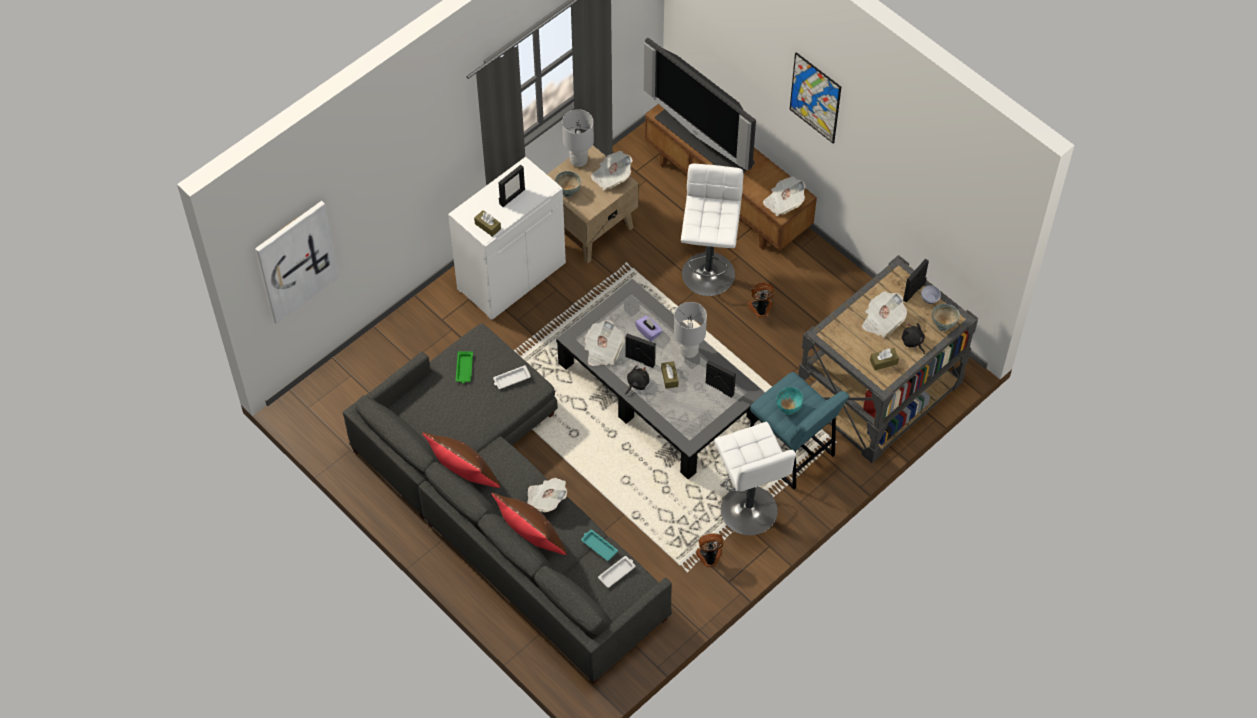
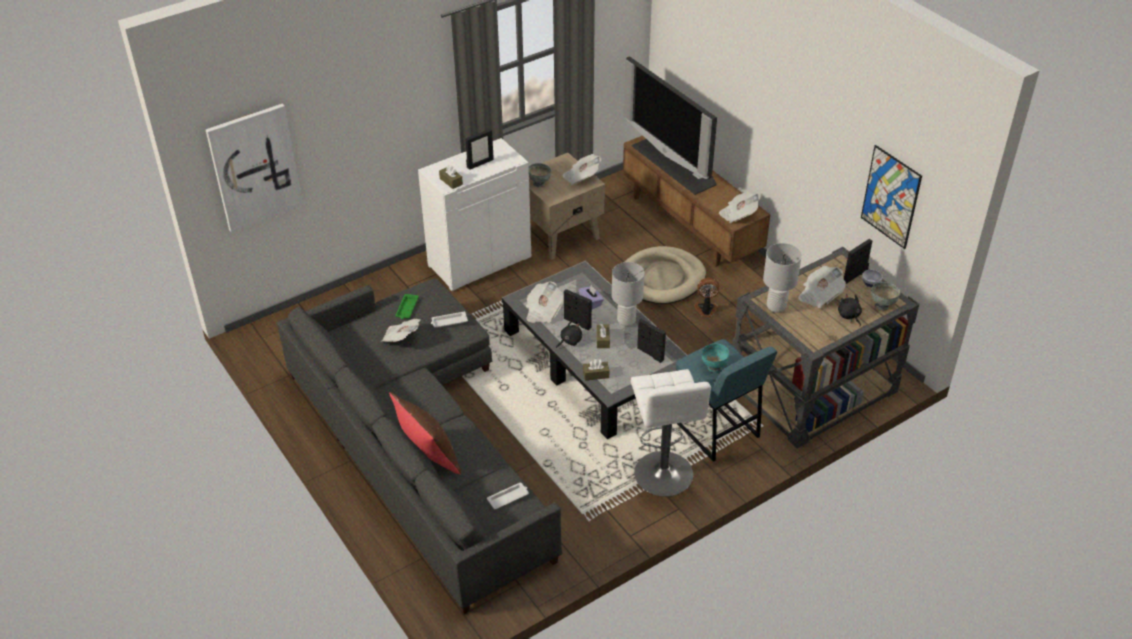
camera: 10 degrees right, 15 degrees down
brown pillow [422,432,501,488] -> none
newspaper [527,478,567,512] -> newspaper moved to [381,319,420,342]
grey table lamp [562,109,594,167] -> grey table lamp moved to [763,243,802,313]
turquoise tray [581,529,618,561] -> none
white stool [681,164,743,296] -> beige dog bed [625,246,706,304]
fan [696,533,724,567] -> none
picture [790,52,841,144] -> picture moved to [861,145,922,249]
brown tissue box [870,348,899,370] -> brown tissue box moved to [583,359,610,381]

